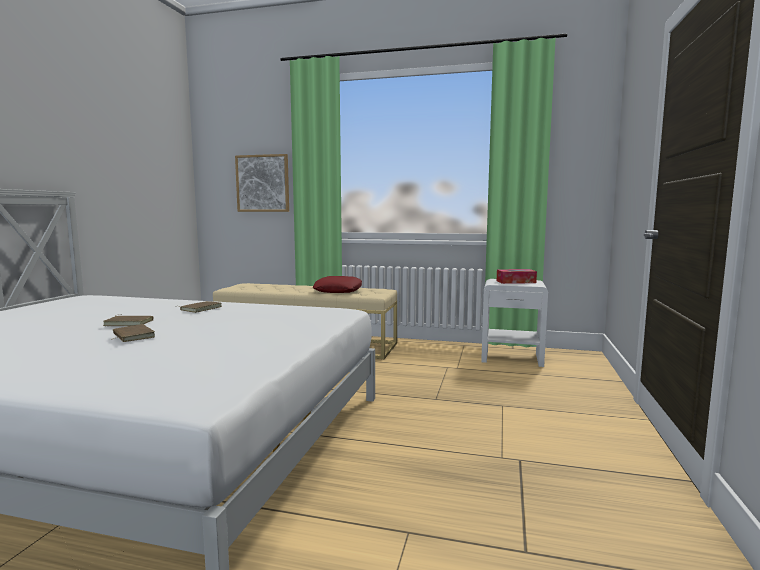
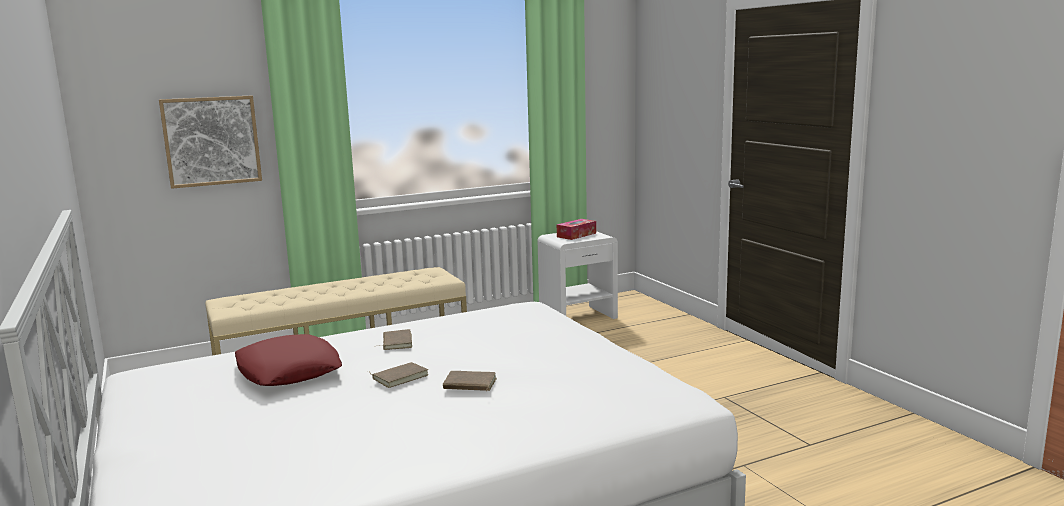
camera: 40 degrees left, 5 degrees up
red pillow [313,276,362,293] -> red pillow moved to [235,334,342,386]

